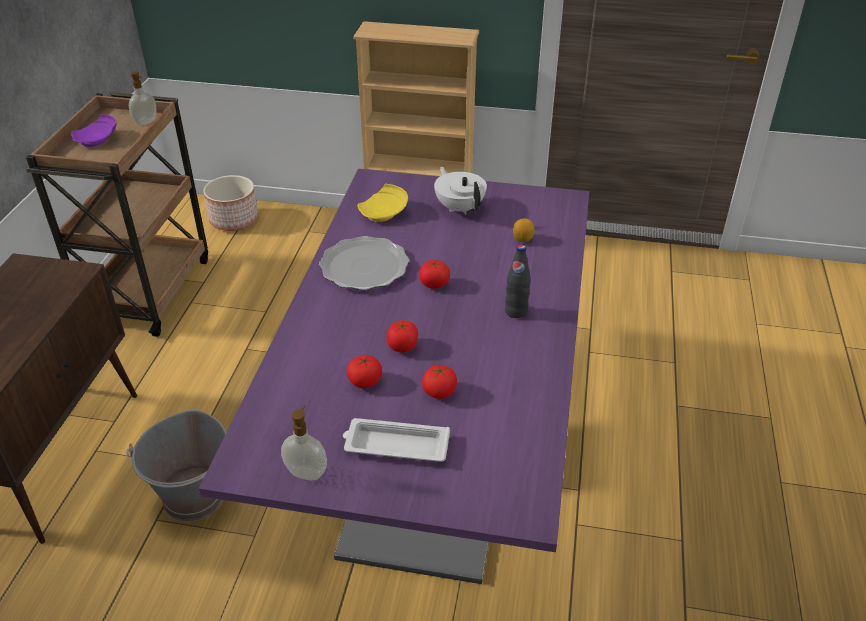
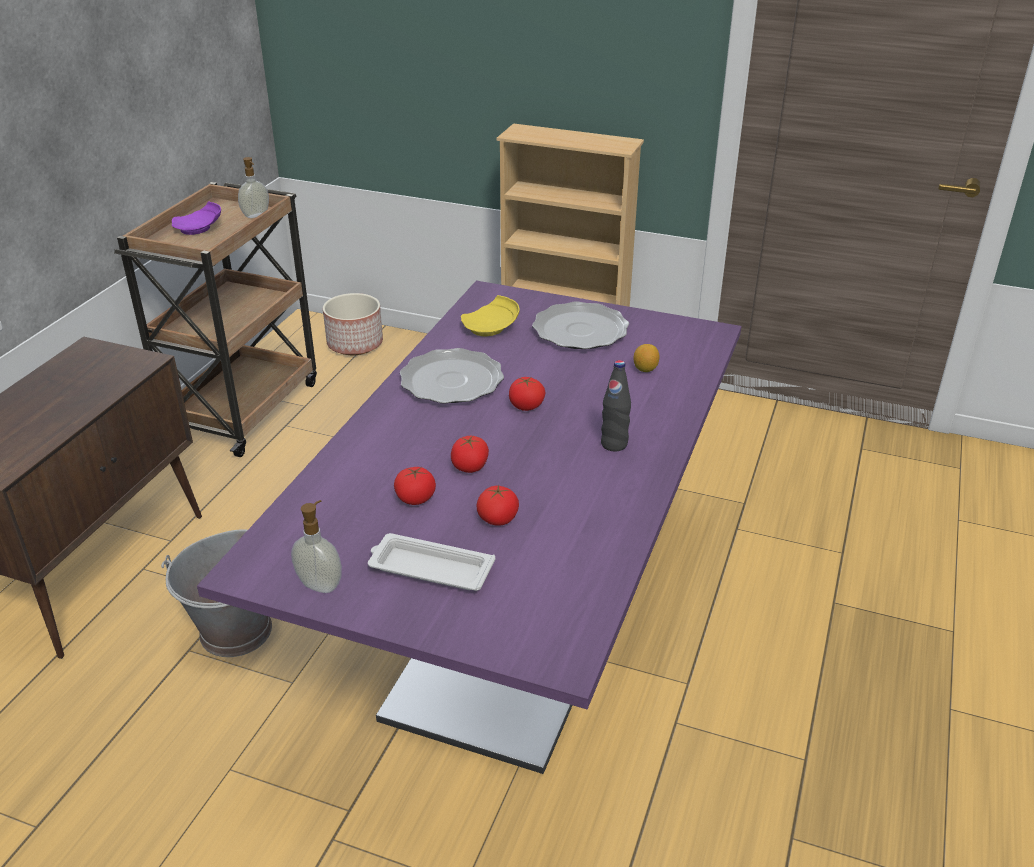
camera: 10 degrees right, 5 degrees down
white teapot [434,167,487,215] -> plate [532,301,629,349]

